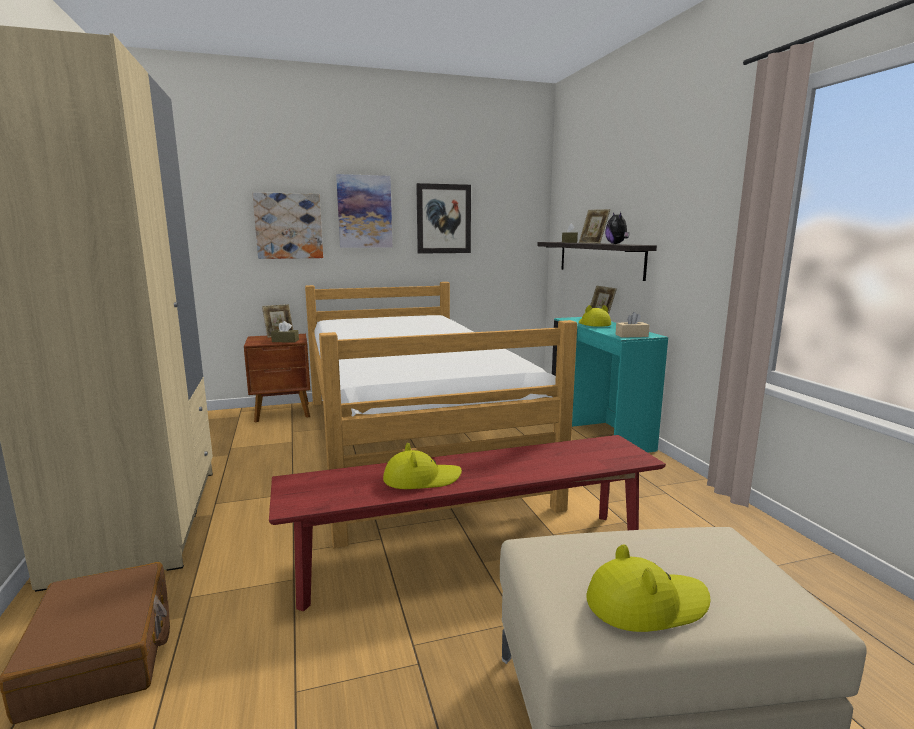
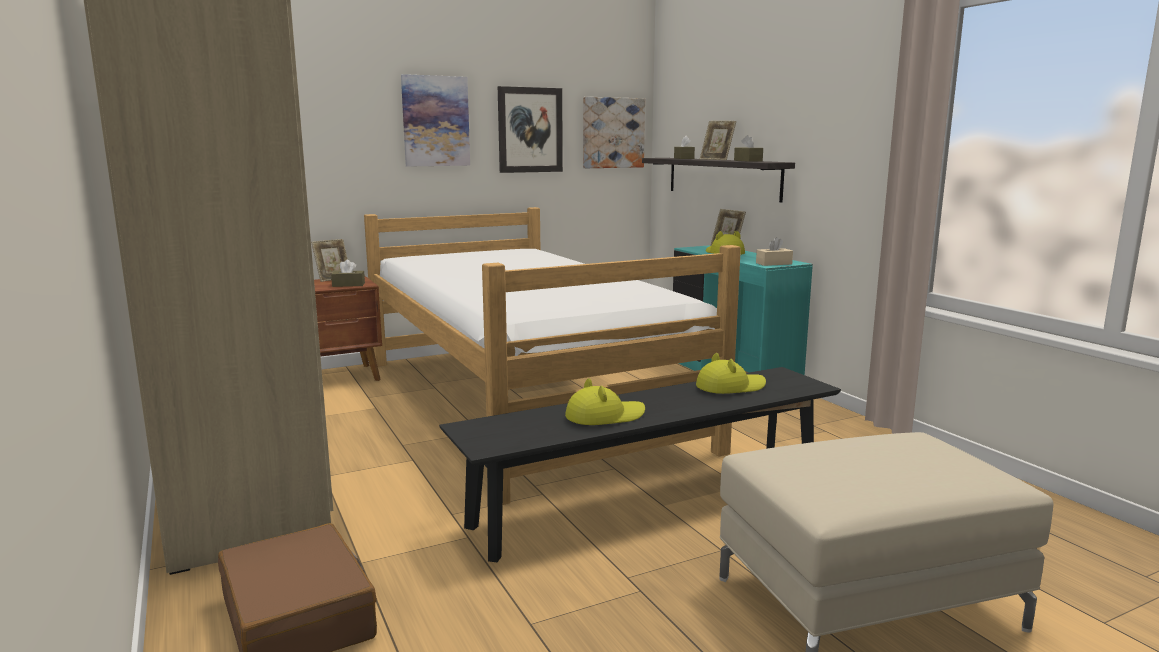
camera: 10 degrees left, 0 degrees up
picture [252,192,323,259] -> picture moved to [583,97,645,168]
red bench [269,435,666,611] -> black bench [439,367,841,562]
yellow hat [587,544,711,632] -> yellow hat moved to [696,353,766,394]
plush toy [605,212,629,244] -> brown tissue box [734,135,763,162]

